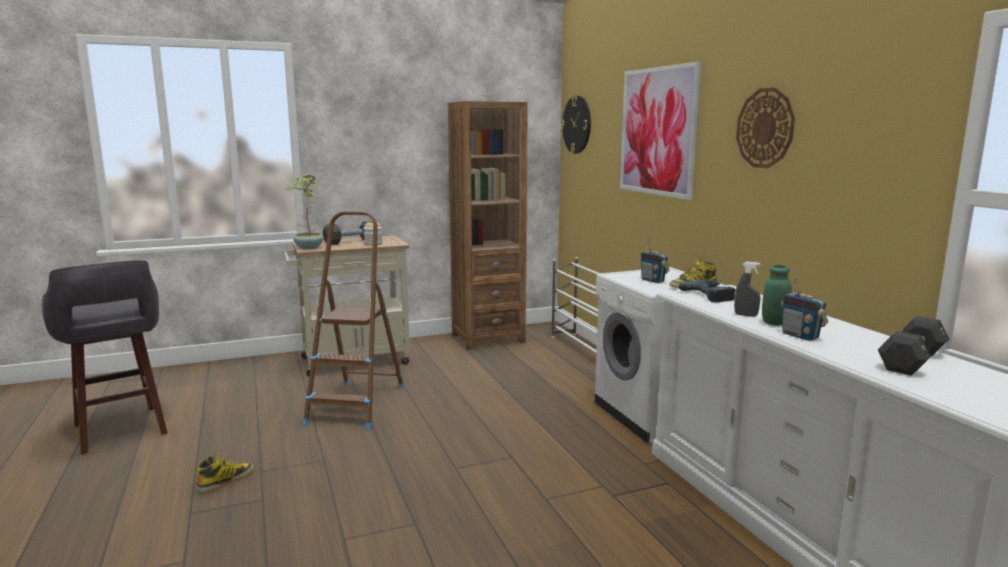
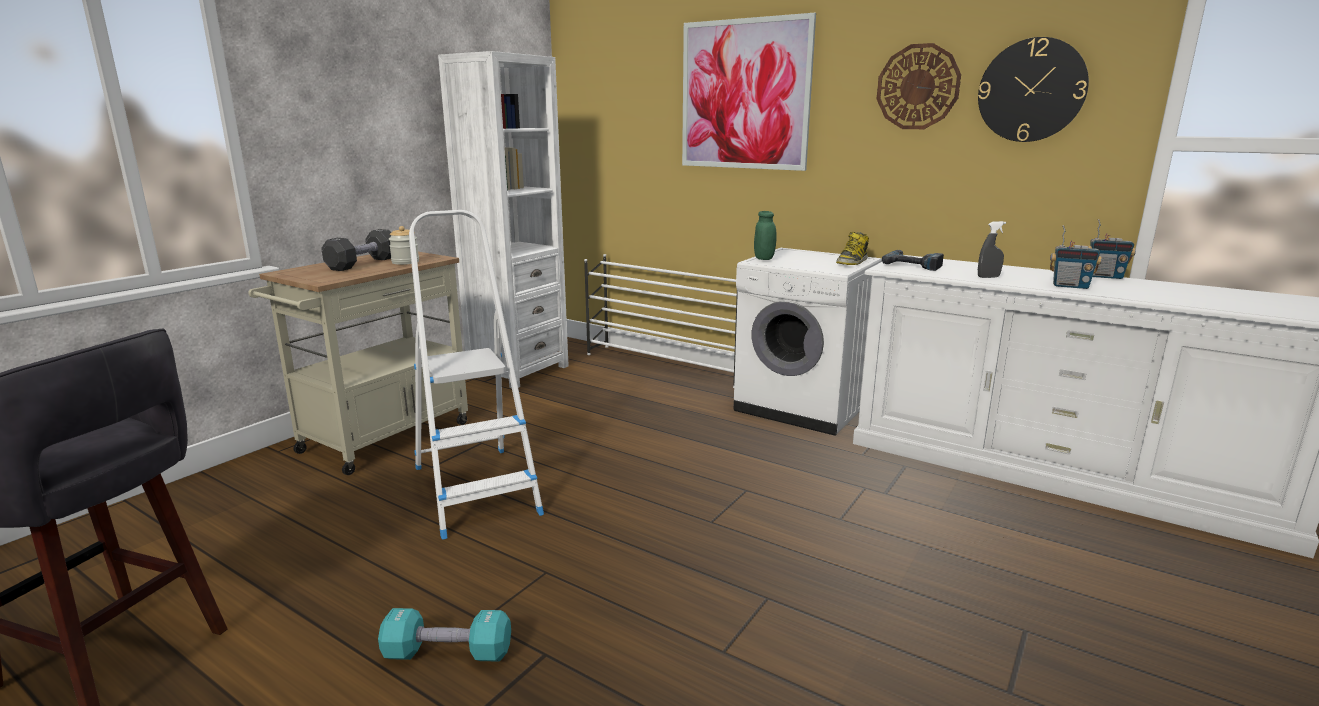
camera: 35 degrees left, 5 degrees up
boot [197,456,254,492] -> turquoise dumbbell [378,608,511,662]
potted plant [285,175,324,249] -> none
brown step ladder [303,212,404,430] -> white step ladder [409,210,544,540]
brown bookcase [448,101,528,350] -> white bookcase [438,51,569,388]
wall clock [561,96,591,154] -> wall clock moved to [978,37,1089,142]
radio [640,237,670,283] -> radio moved to [1088,219,1136,279]
green jar [762,265,792,326] -> green jar moved to [754,211,777,260]
black dumbbell [878,316,949,376] -> none

